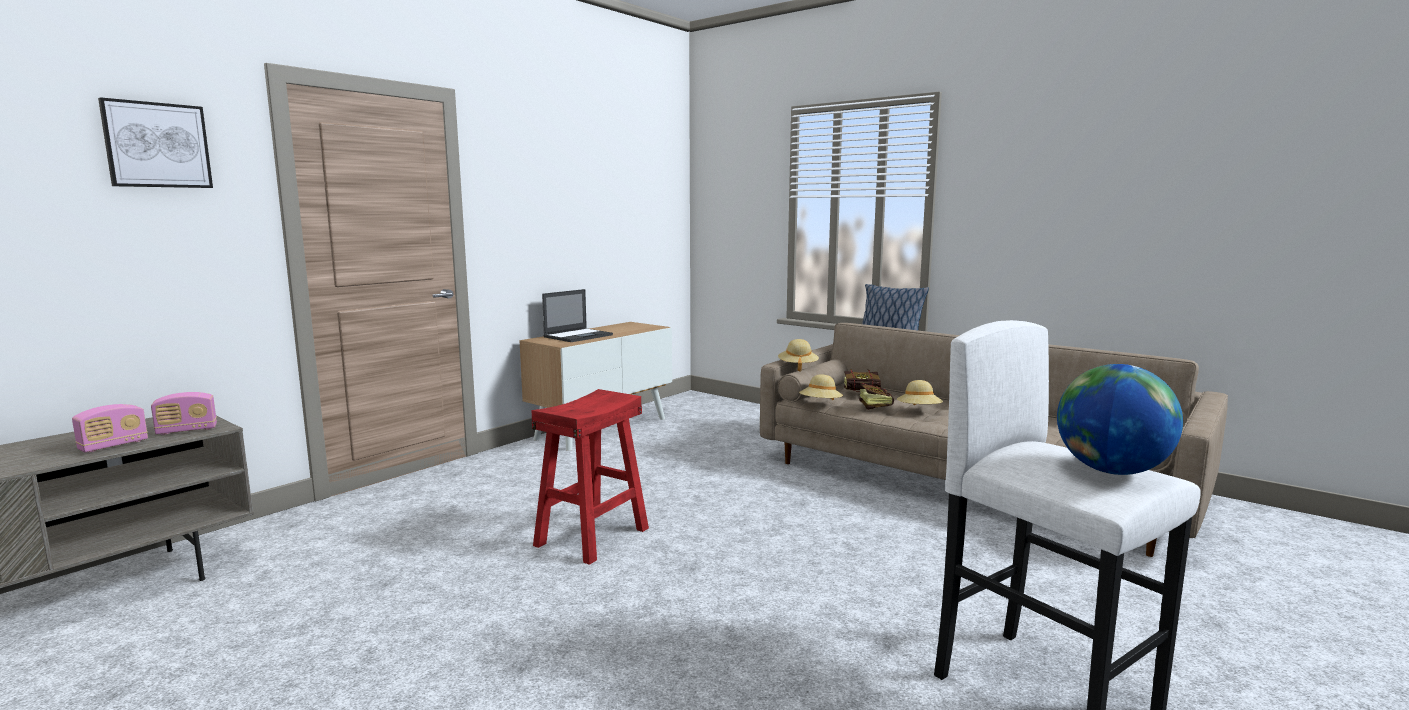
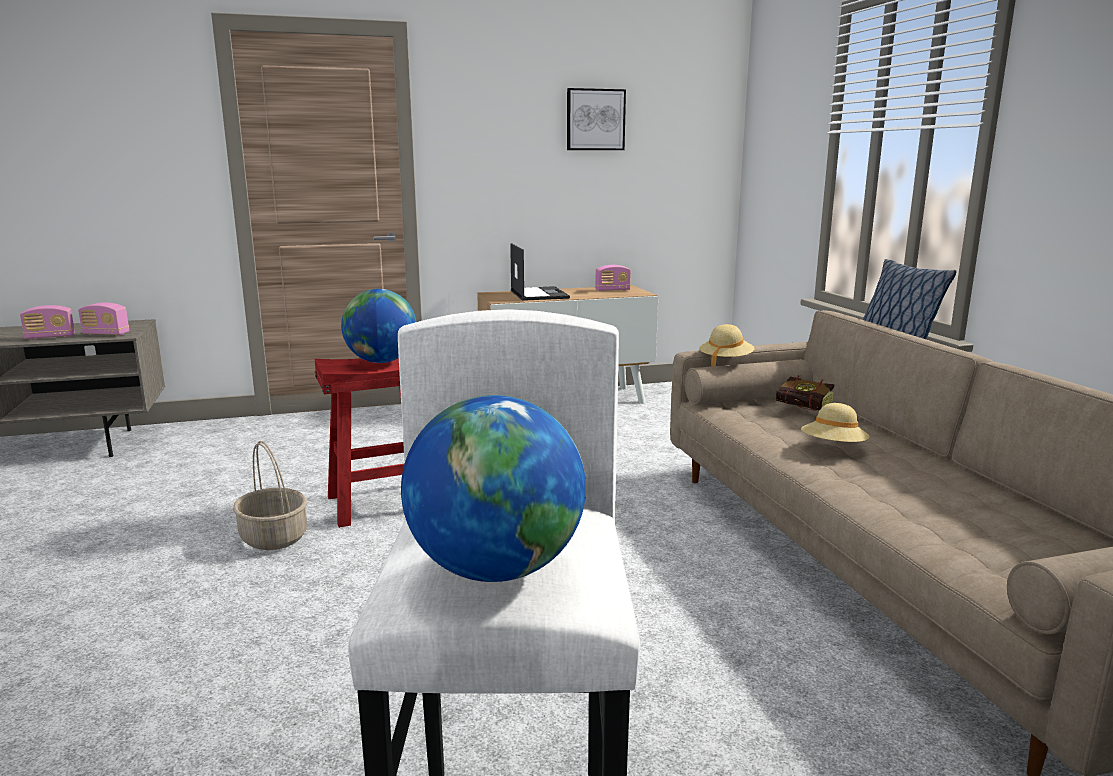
camera: 35 degrees right, 5 degrees up
picture [98,97,213,188] -> picture moved to [567,88,626,150]
laptop [542,289,613,342] -> laptop turned 90 degrees counterclockwise [510,243,570,301]
beige hat [799,374,843,400] -> none
book [859,383,894,410] -> none
none -> basket [233,441,307,550]
none -> globe [341,289,416,363]
none -> radio [595,265,631,292]

